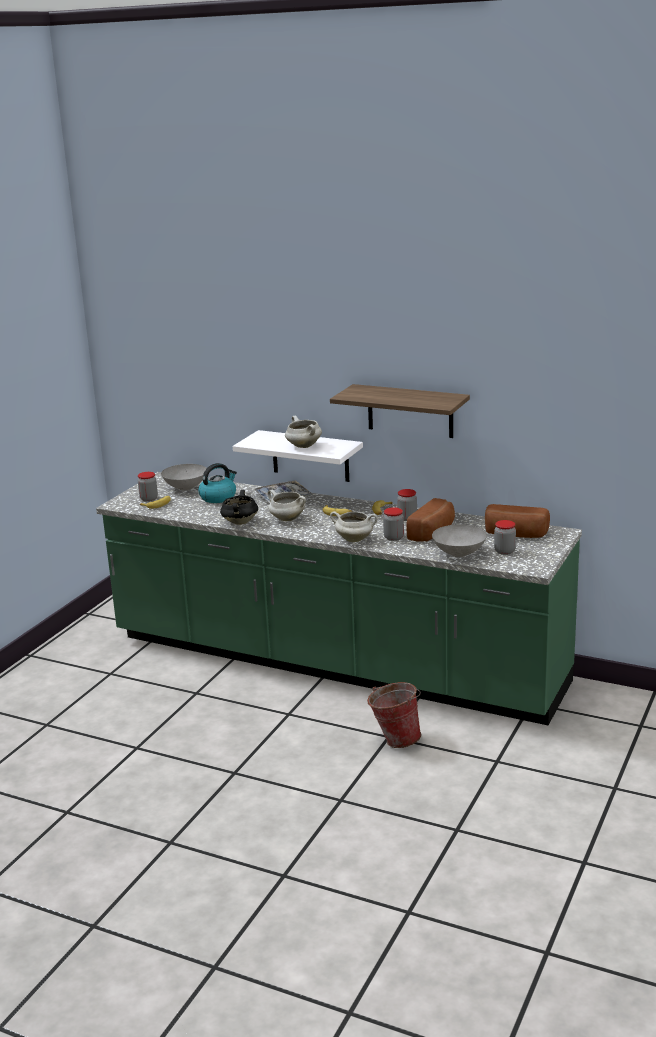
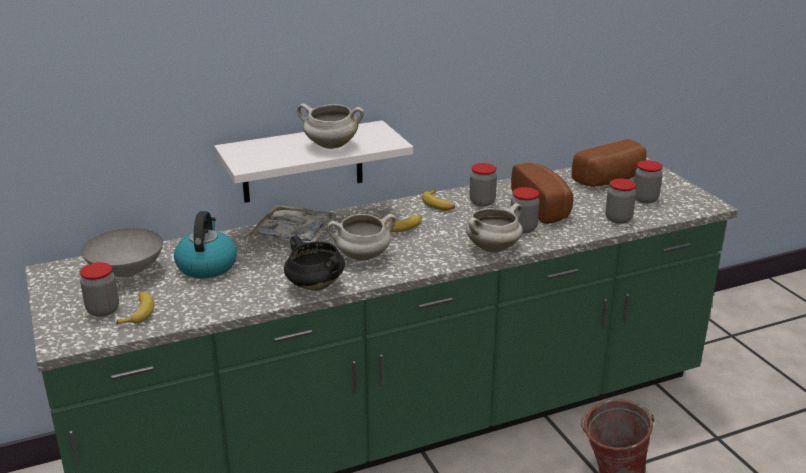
camera: 50 degrees left, 5 degrees up
shelf [330,384,470,438] -> none
grey bowl [432,525,487,557] -> jar [605,178,636,224]

